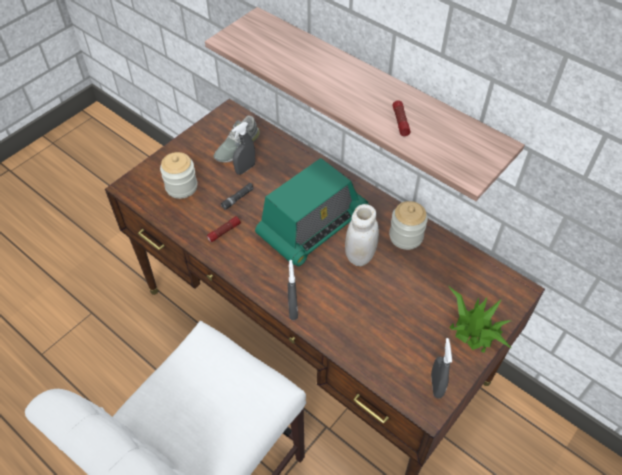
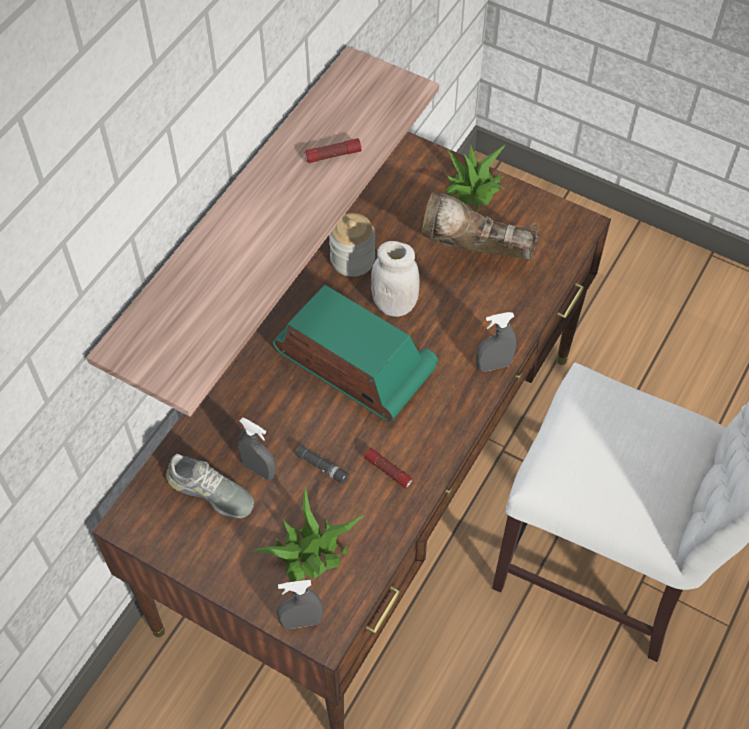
camera: 100 degrees left, 5 degrees up
jar [160,152,197,199] -> potted plant [251,487,366,582]
grey spray bottle [431,338,452,399] -> grey spray bottle moved to [277,580,323,629]
none -> brown boot [422,192,539,259]

